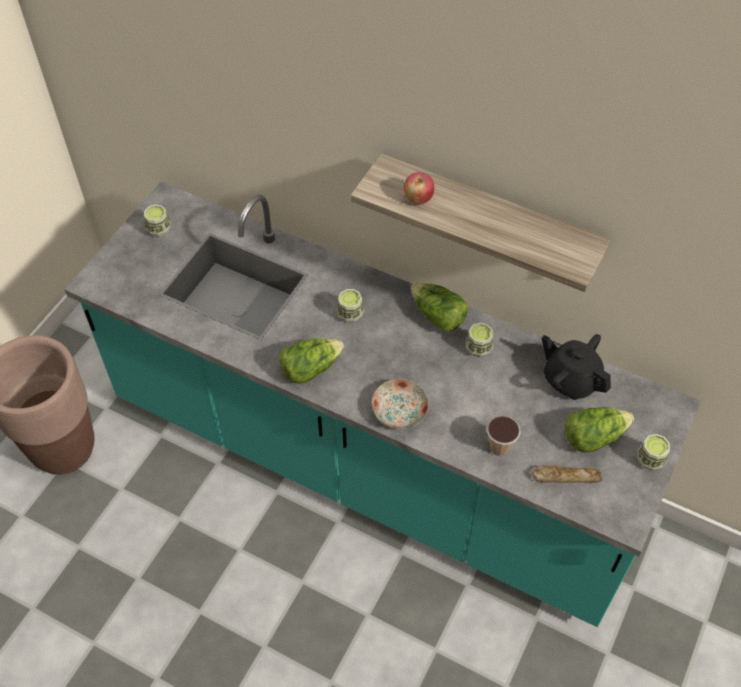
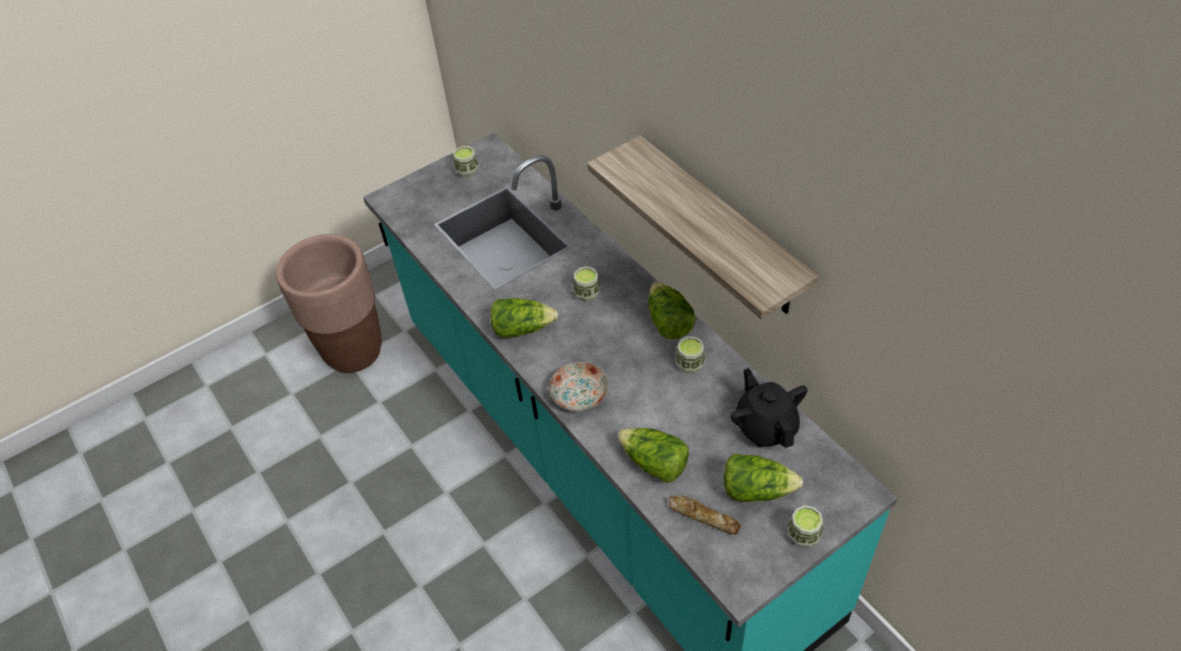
camera: 30 degrees right, 5 degrees down
apple [404,172,434,204] -> none
cup [487,416,521,456] -> lettuce [617,428,689,483]

